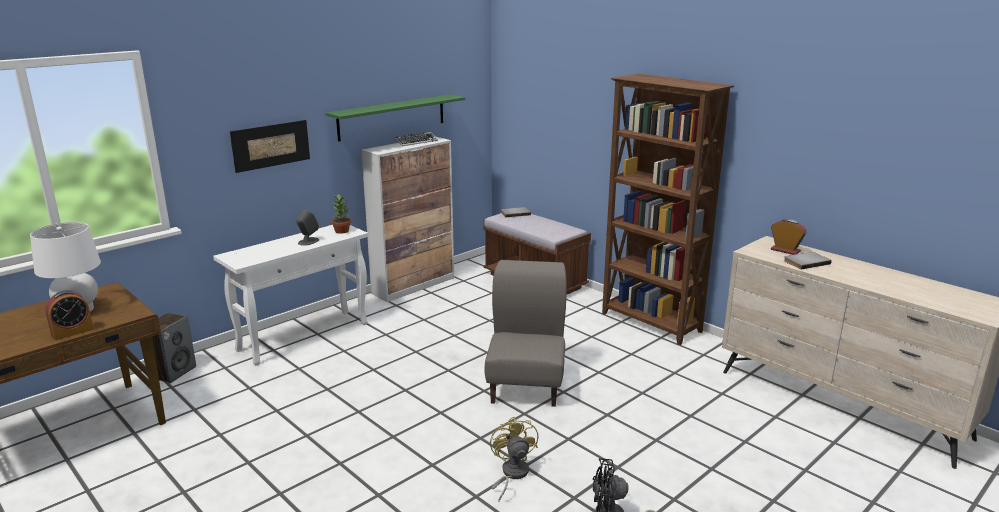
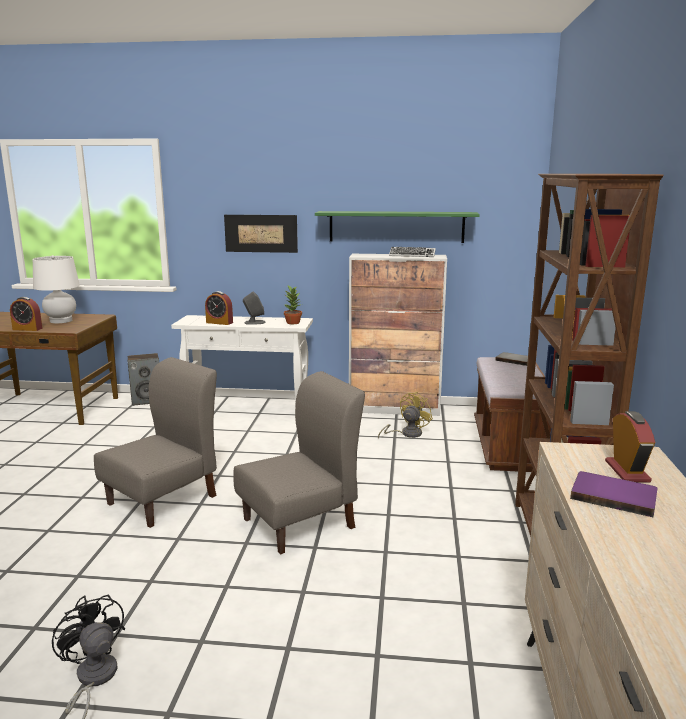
camera: 50 degrees right, 5 degrees down
yellow fan [490,416,538,502] -> yellow fan moved to [378,392,433,439]
grey book [784,252,832,270] -> purple book [570,471,657,517]
none -> grey chair [94,357,217,528]
none -> alarm clock [205,291,233,325]

